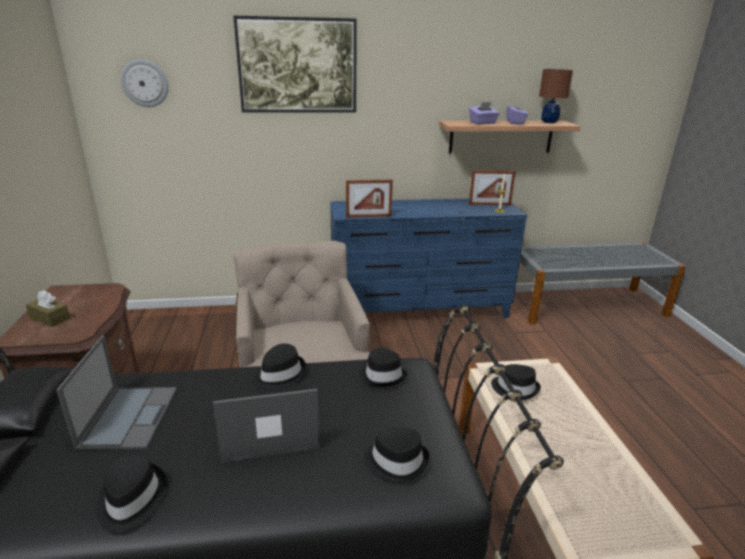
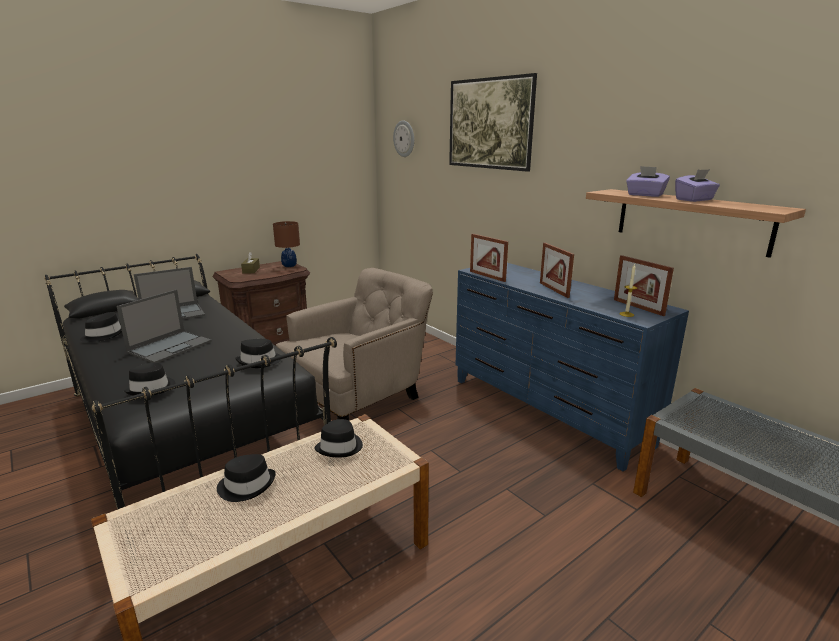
camera: 60 degrees right, 5 degrees down
laptop [213,389,320,464] -> laptop turned 75 degrees clockwise [117,289,212,363]
black hat [254,343,306,391] -> black hat moved to [217,454,276,502]
brown table lamp [539,69,573,123] -> brown table lamp moved to [273,221,300,267]
none -> picture frame [540,243,574,298]

